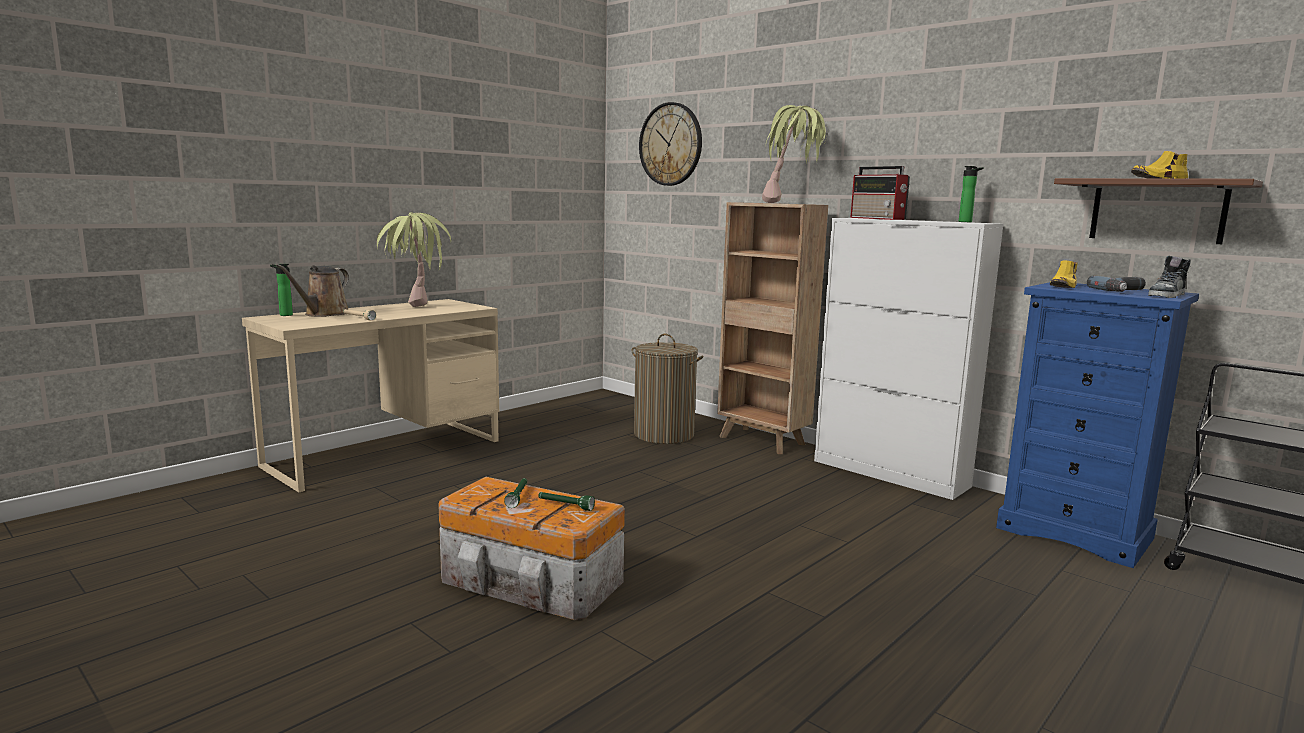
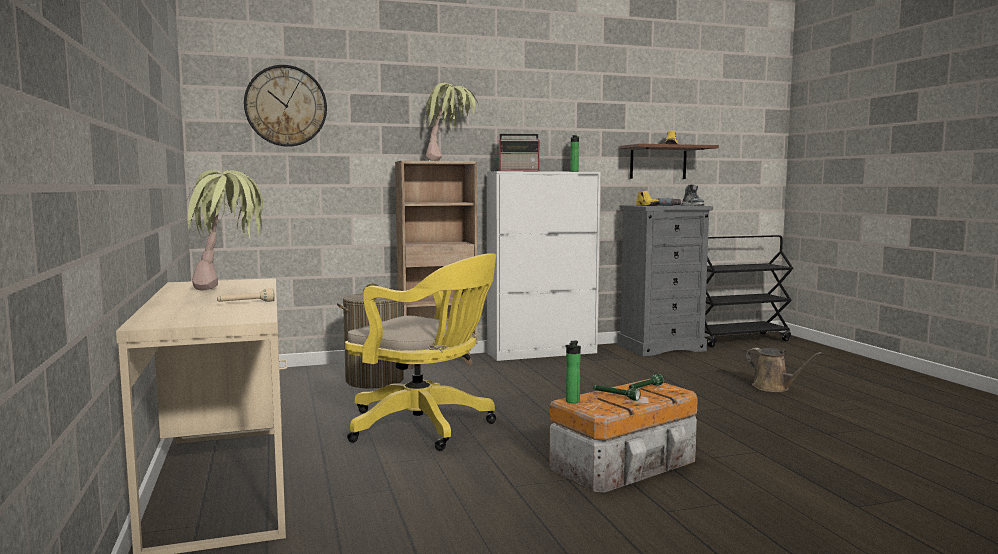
camera: 60 degrees left, 5 degrees down
bottle [270,264,293,316] -> bottle moved to [566,340,581,403]
brown watering can [276,264,349,317] -> brown watering can moved to [746,348,823,392]
blue dresser [996,282,1199,568] -> grey dresser [617,205,713,356]
none -> yellow office chair [345,253,496,451]

